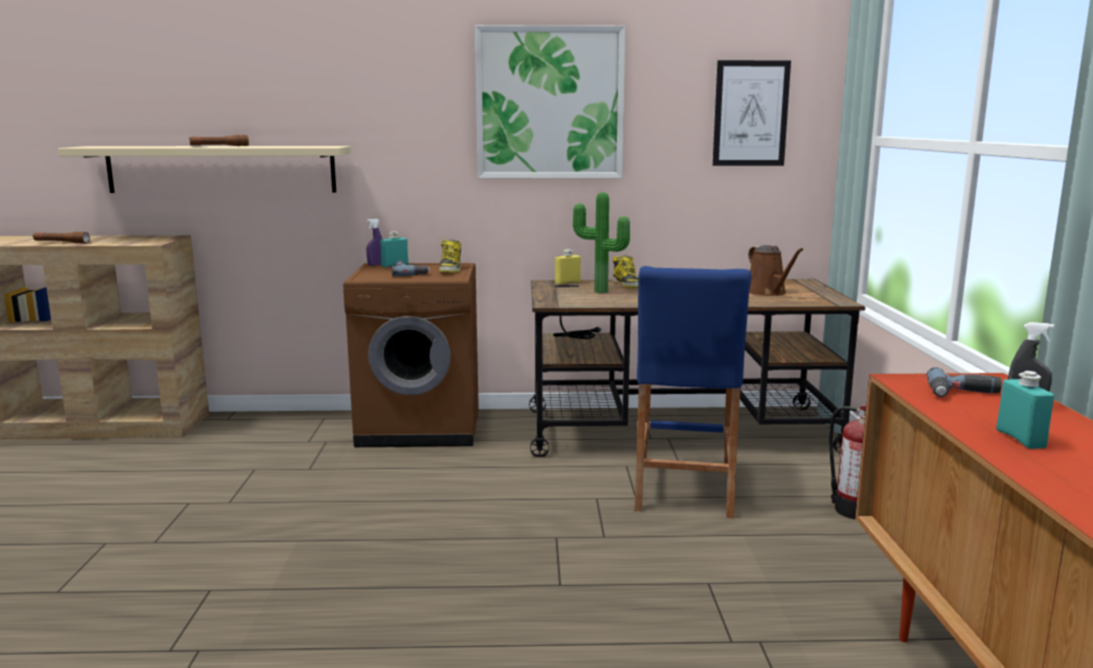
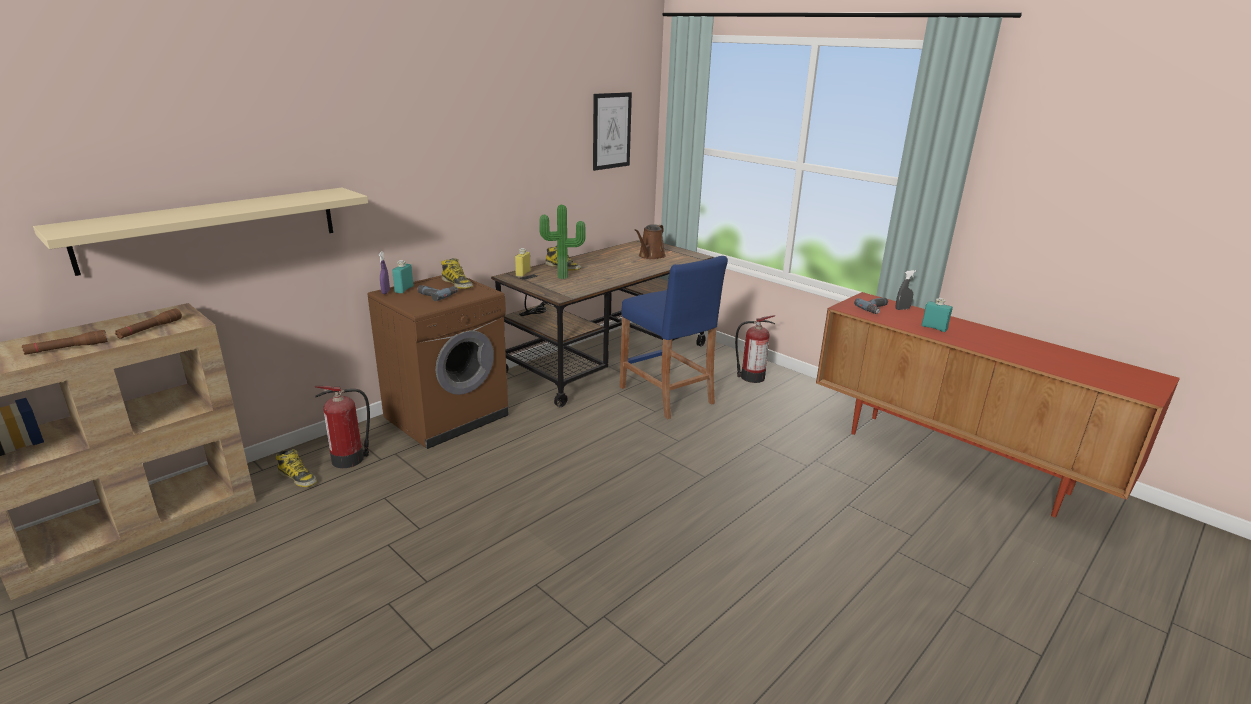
camera: 45 degrees left, 10 degrees up
brown flashlight [189,135,249,146] -> brown flashlight moved to [115,308,182,339]
picture [475,25,626,178] -> none
brown watering can [748,245,804,296] -> brown watering can turned 90 degrees clockwise [635,224,666,259]
none -> boot [276,449,317,487]
none -> fire extinguisher [315,386,370,468]

